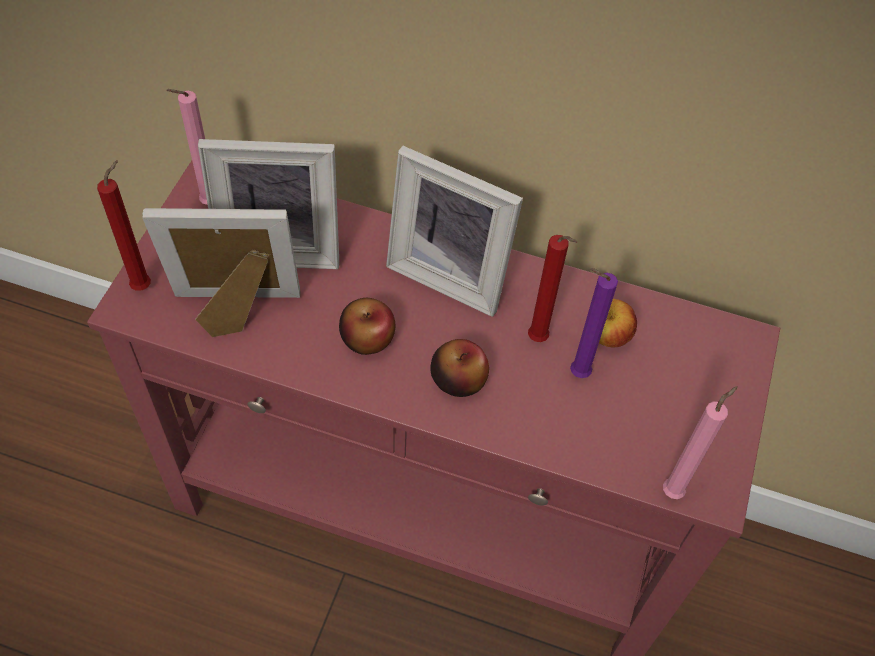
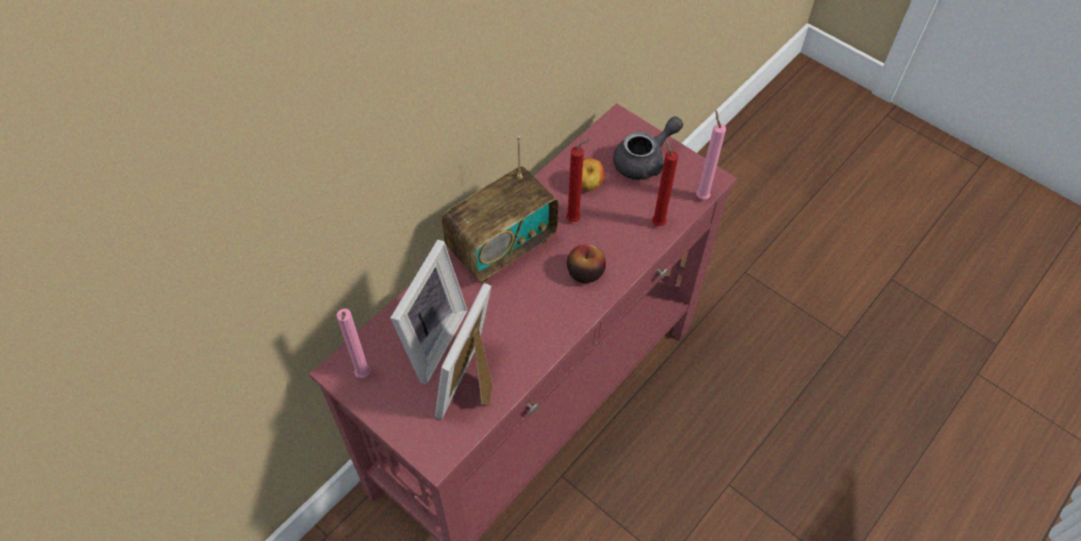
camera: 65 degrees left, 0 degrees up
red candle [97,160,151,291] -> red candle moved to [652,138,678,226]
apple [339,298,395,355] -> none
picture frame [386,146,523,317] -> radio [441,136,558,283]
purple candle [570,268,618,378] -> none
none -> grey teapot [613,116,683,180]

